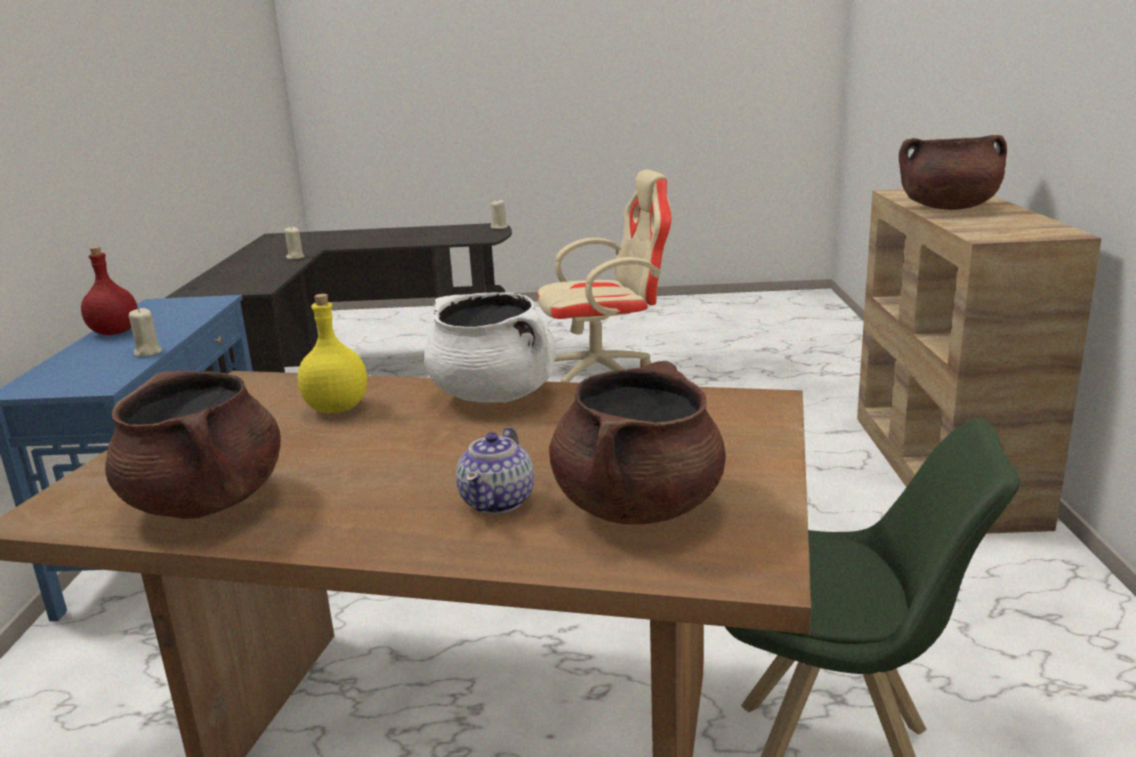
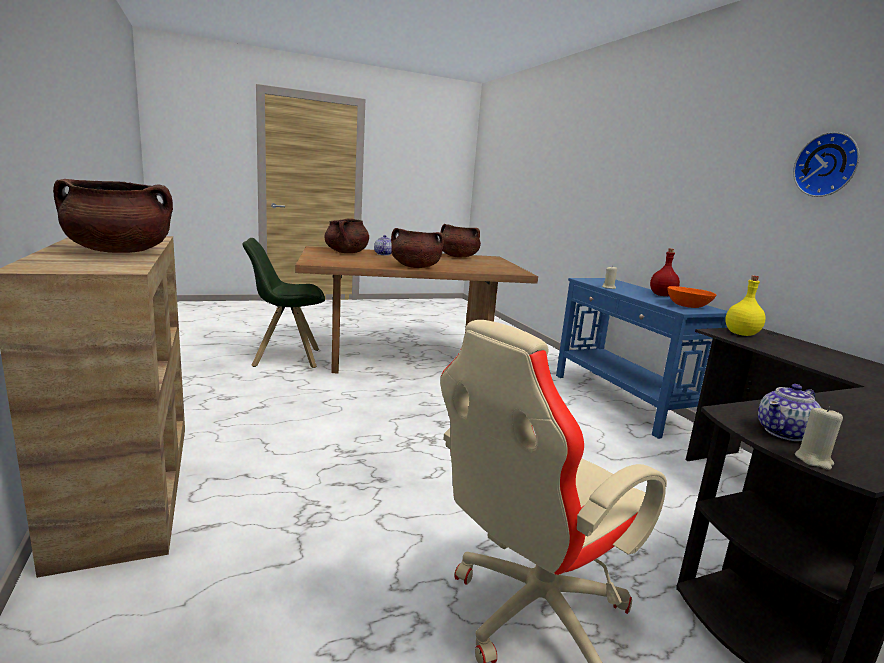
camera: 155 degrees right, 5 degrees down
beige candle [284,227,305,259] -> none
yellow bottle [298,294,367,413] -> yellow bottle moved to [725,276,766,336]
white cooking pot [423,292,556,403] -> brown cooking pot [391,228,444,268]
none -> orange bowl [667,286,716,308]
none -> teapot [758,384,821,441]
none -> wall clock [793,132,860,197]

